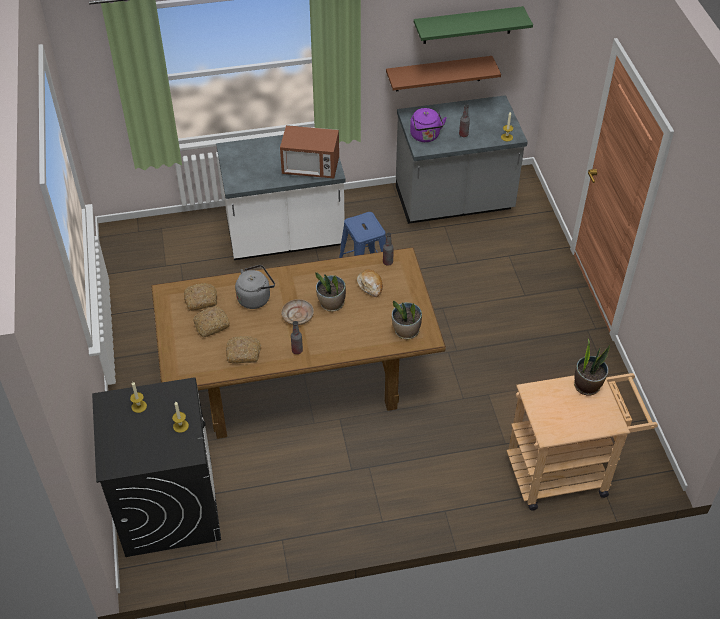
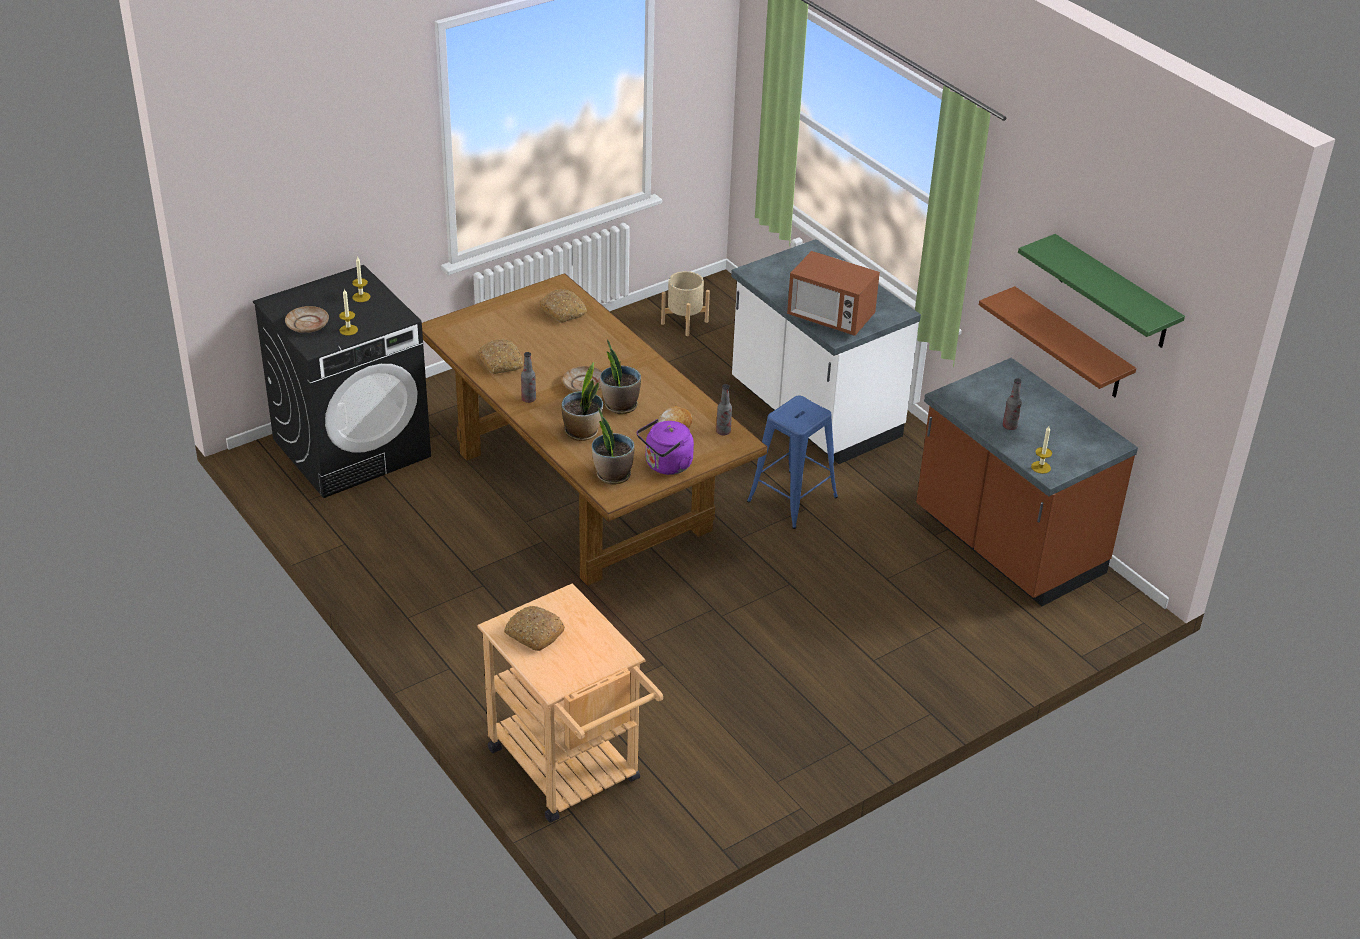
camera: 65 degrees right, 10 degrees down
bread [193,306,230,337] -> bread moved to [504,606,565,651]
grey kettle [235,265,275,309] -> none
microwave [280,125,339,178] -> microwave turned 45 degrees counterclockwise [787,251,880,336]
grey counter [396,95,528,224] -> brown counter [916,358,1138,606]
purple kettle [410,108,447,142] -> purple kettle moved to [637,419,694,475]
potted plant [574,339,610,396] -> potted plant moved to [561,362,603,441]
none -> beige plate [285,306,329,333]
none -> beige planter [661,271,710,336]

